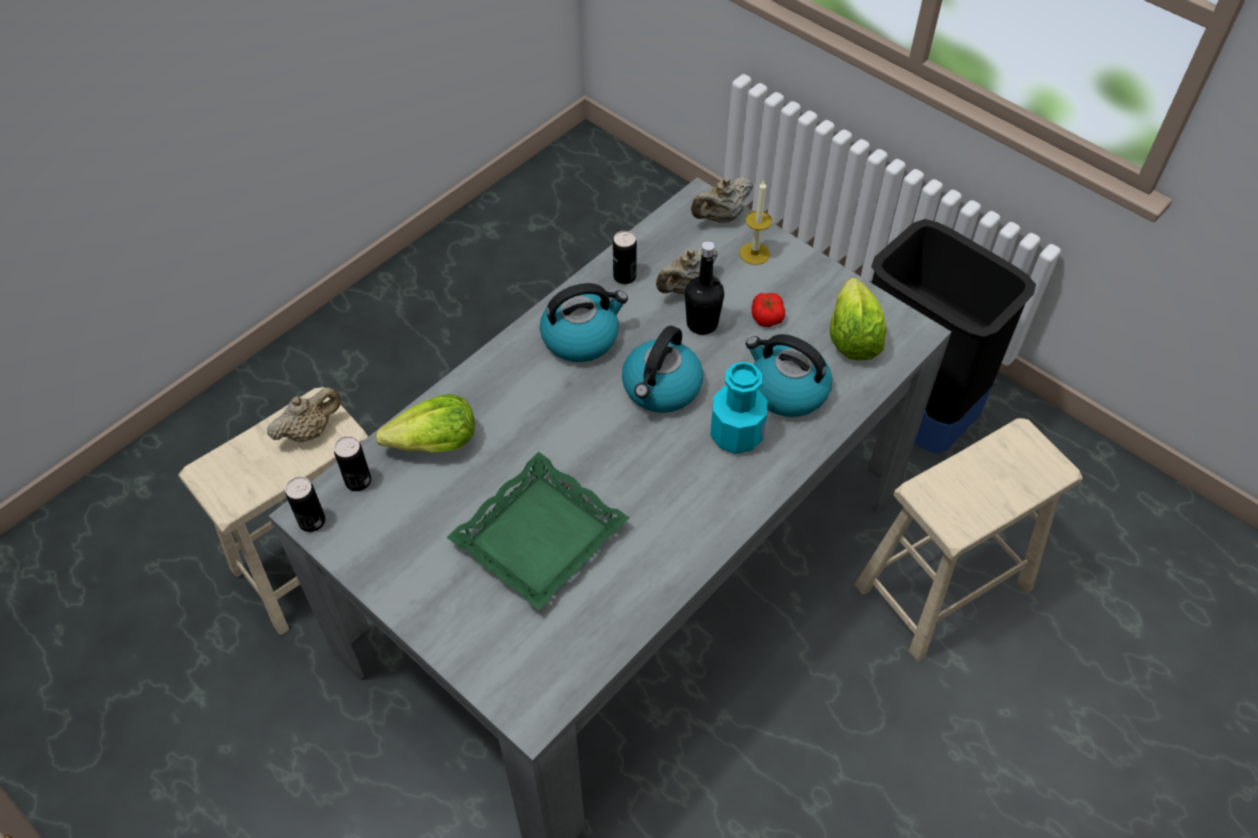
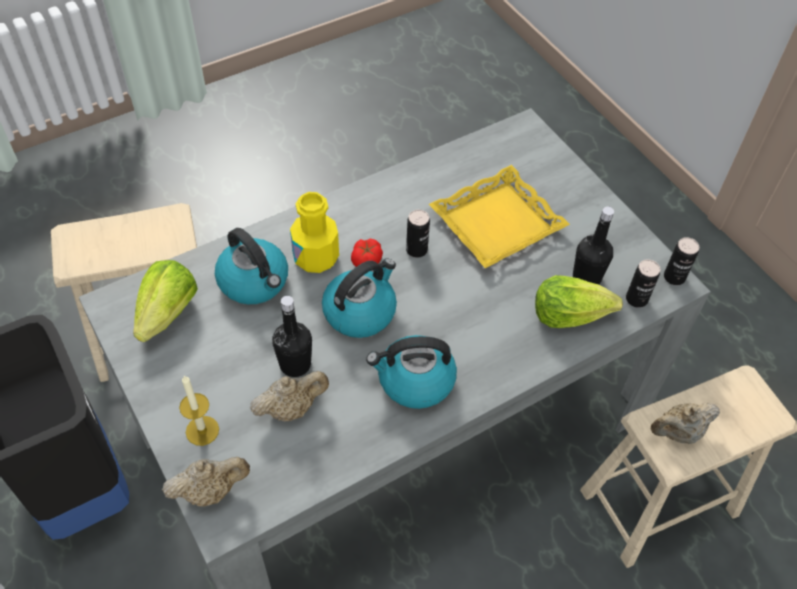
camera: 165 degrees left, 0 degrees up
green tray [446,452,630,610] -> yellow tray [429,165,570,268]
can [613,231,637,284] -> can moved to [406,210,430,258]
turquoise bottle [710,362,767,454] -> yellow bottle [290,192,339,273]
tomato [752,293,785,327] -> tomato moved to [351,238,383,267]
none -> black bottle [573,206,614,285]

